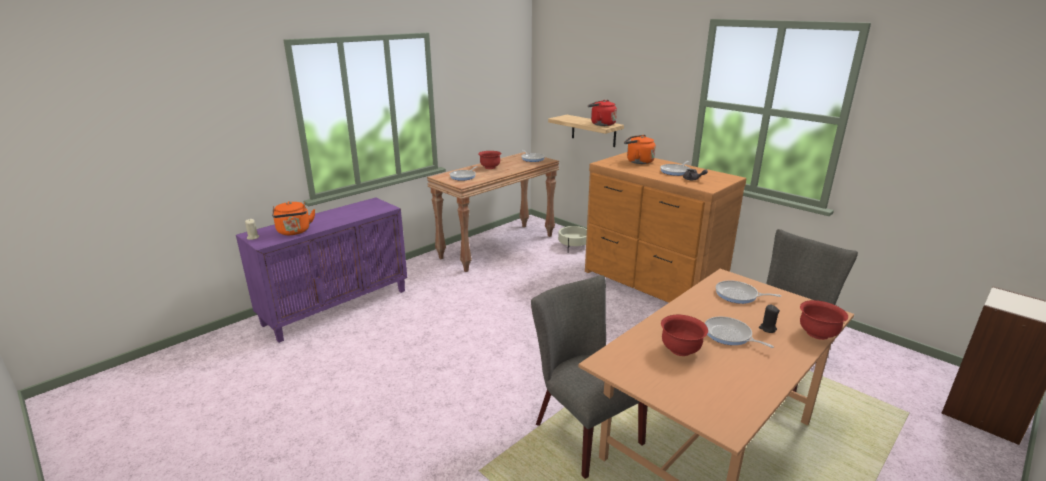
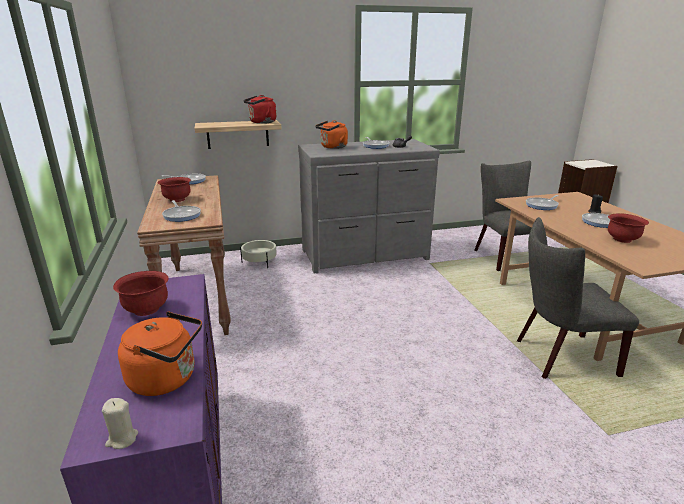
camera: 60 degrees left, 0 degrees up
brown dresser [585,152,746,303] -> grey dresser [298,139,440,273]
red bowl [800,300,848,340] -> red bowl moved to [113,271,169,316]

